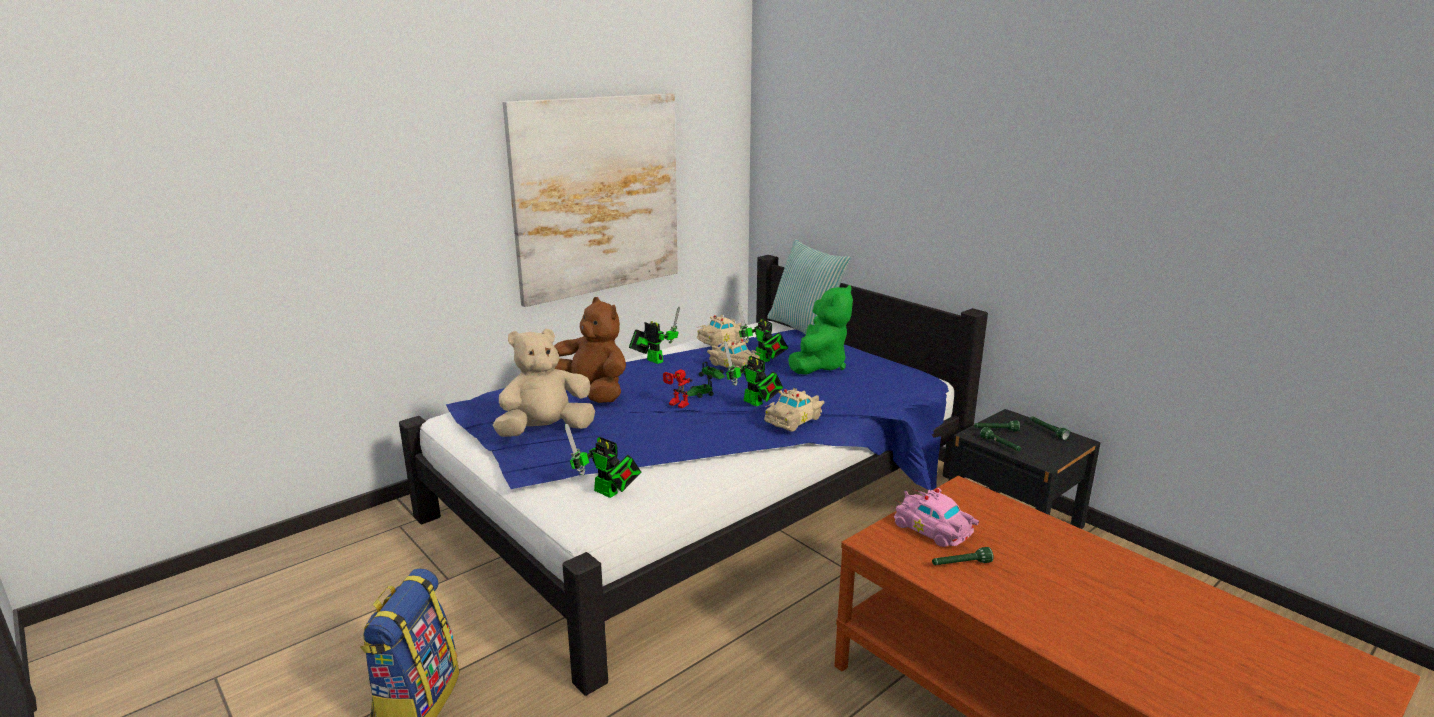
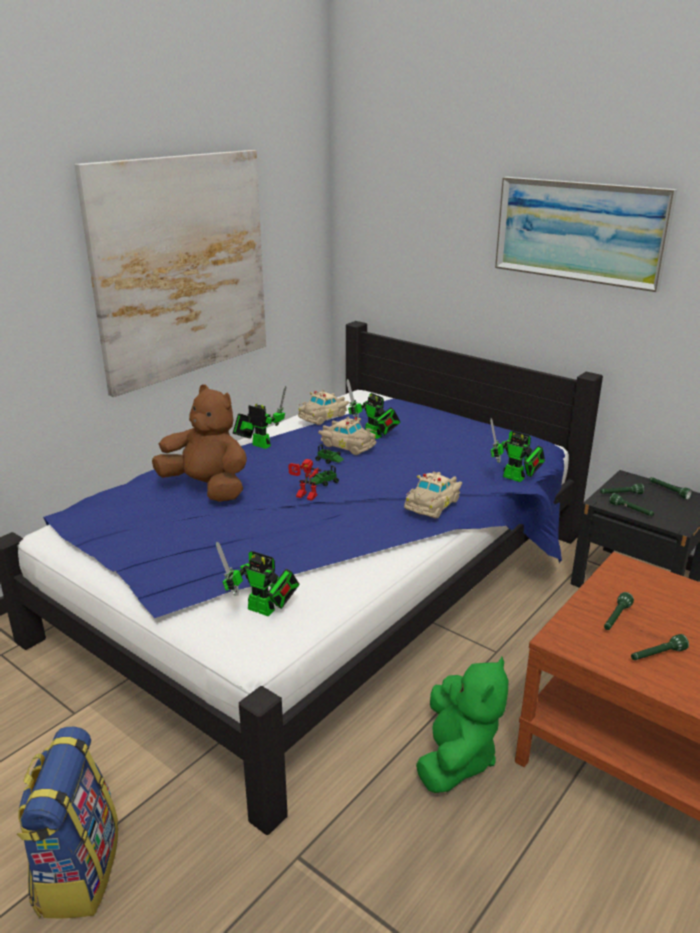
camera: 10 degrees left, 5 degrees up
beige plush toy [493,329,595,437] -> none
toy robot [724,341,783,406] -> toy robot moved to [490,418,545,482]
pillow [767,239,851,334] -> none
green plush toy [788,285,853,375] -> green plush toy moved to [416,656,509,793]
pink toy car [894,488,979,547] -> green flashlight [604,592,634,630]
none -> picture [495,177,677,292]

